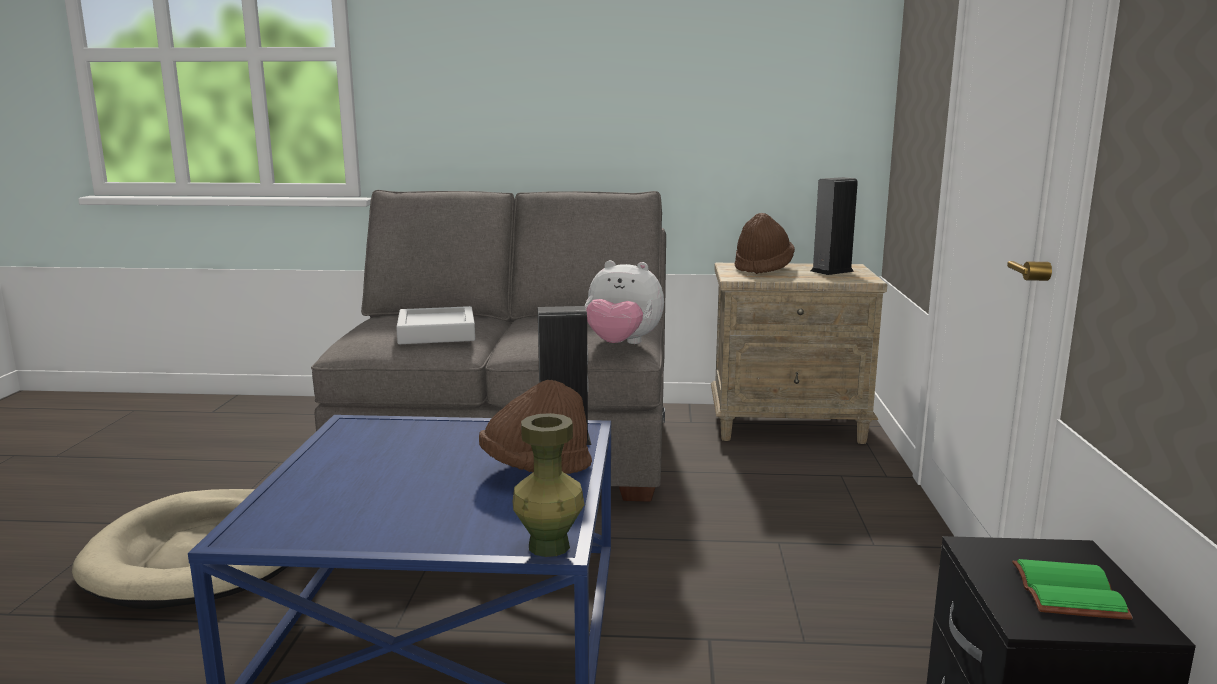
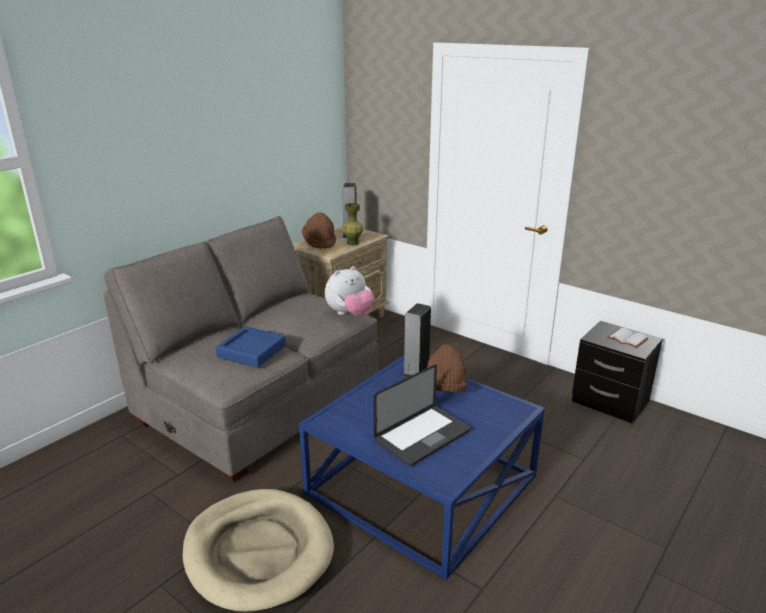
camera: 55 degrees left, 10 degrees up
grey tray [396,306,475,344] -> blue tray [216,326,286,368]
green vase [512,413,585,557] -> green vase moved to [343,203,363,245]
green book [1012,559,1133,620] -> white book [607,328,648,348]
none -> laptop [374,364,471,466]

